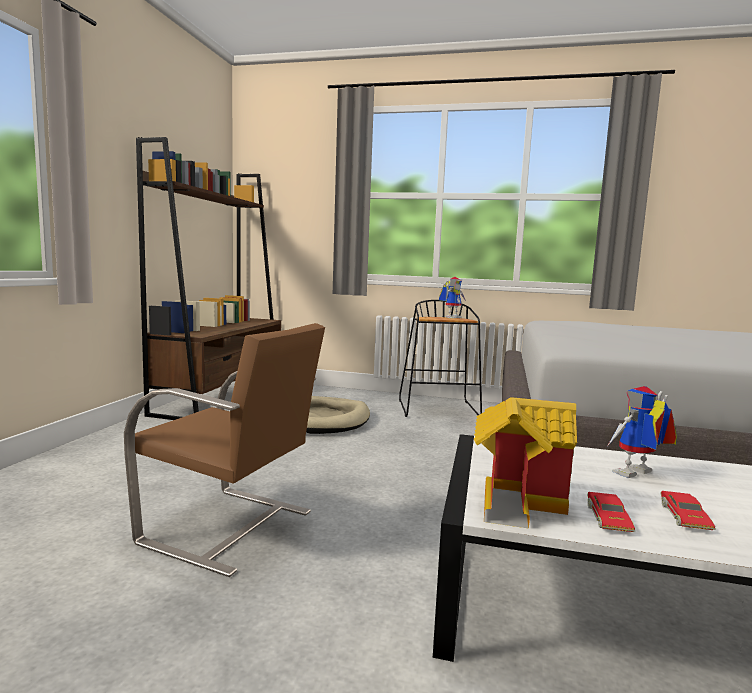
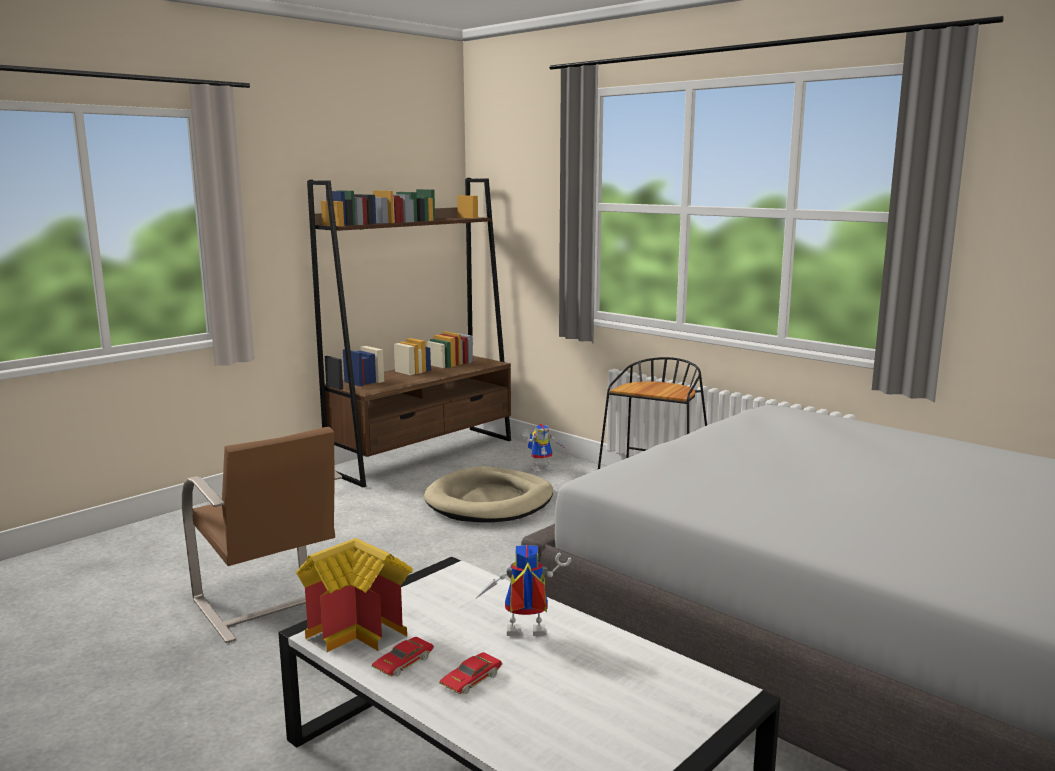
camera: 30 degrees right, 5 degrees up
toy robot [439,277,466,318] -> toy robot moved to [521,424,566,472]

